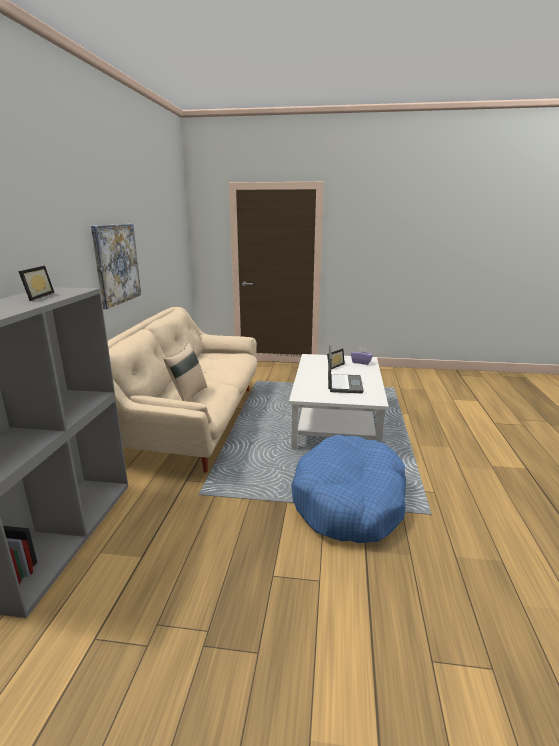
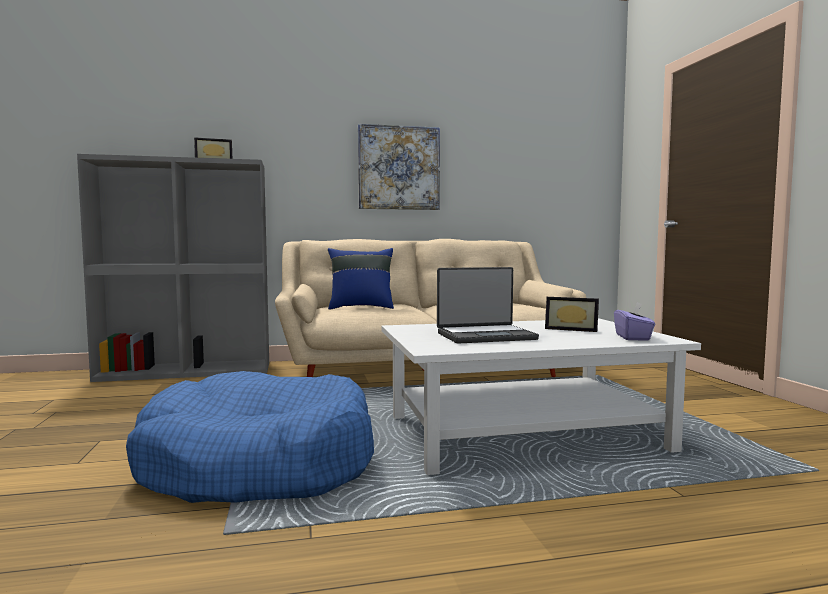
camera: 70 degrees right, 15 degrees down
beige pillow [164,343,207,402] -> blue pillow [328,248,394,310]

